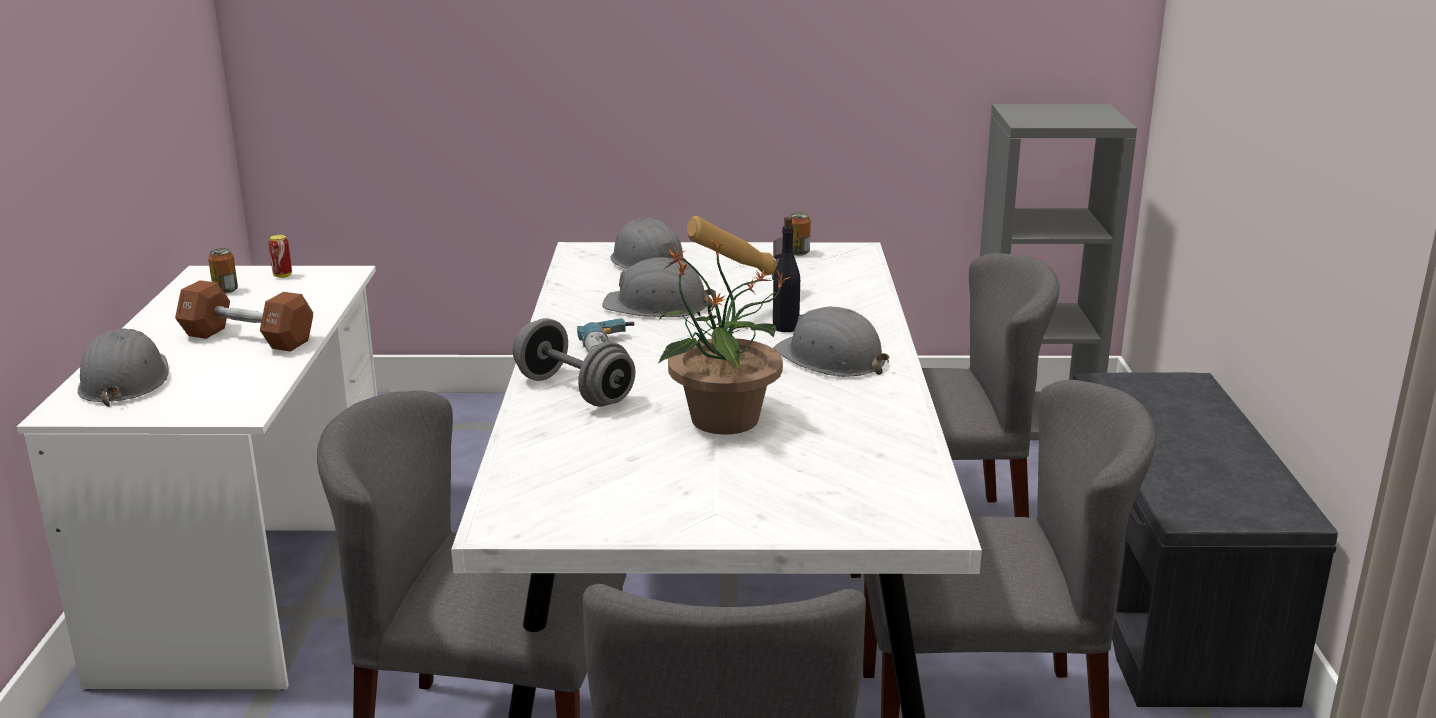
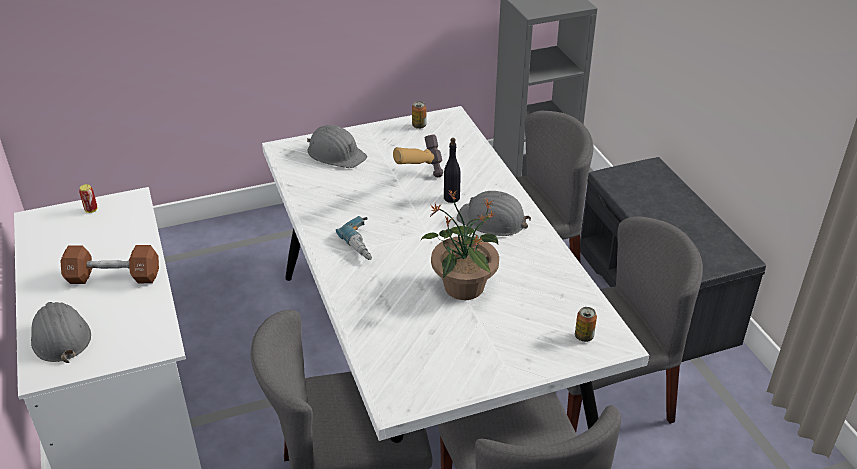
camera: 20 degrees left, 15 degrees up
can [208,248,238,294] -> can moved to [575,307,597,342]
grey dumbbell [513,318,636,407] -> none
grey hard hat [602,258,716,317] -> none

